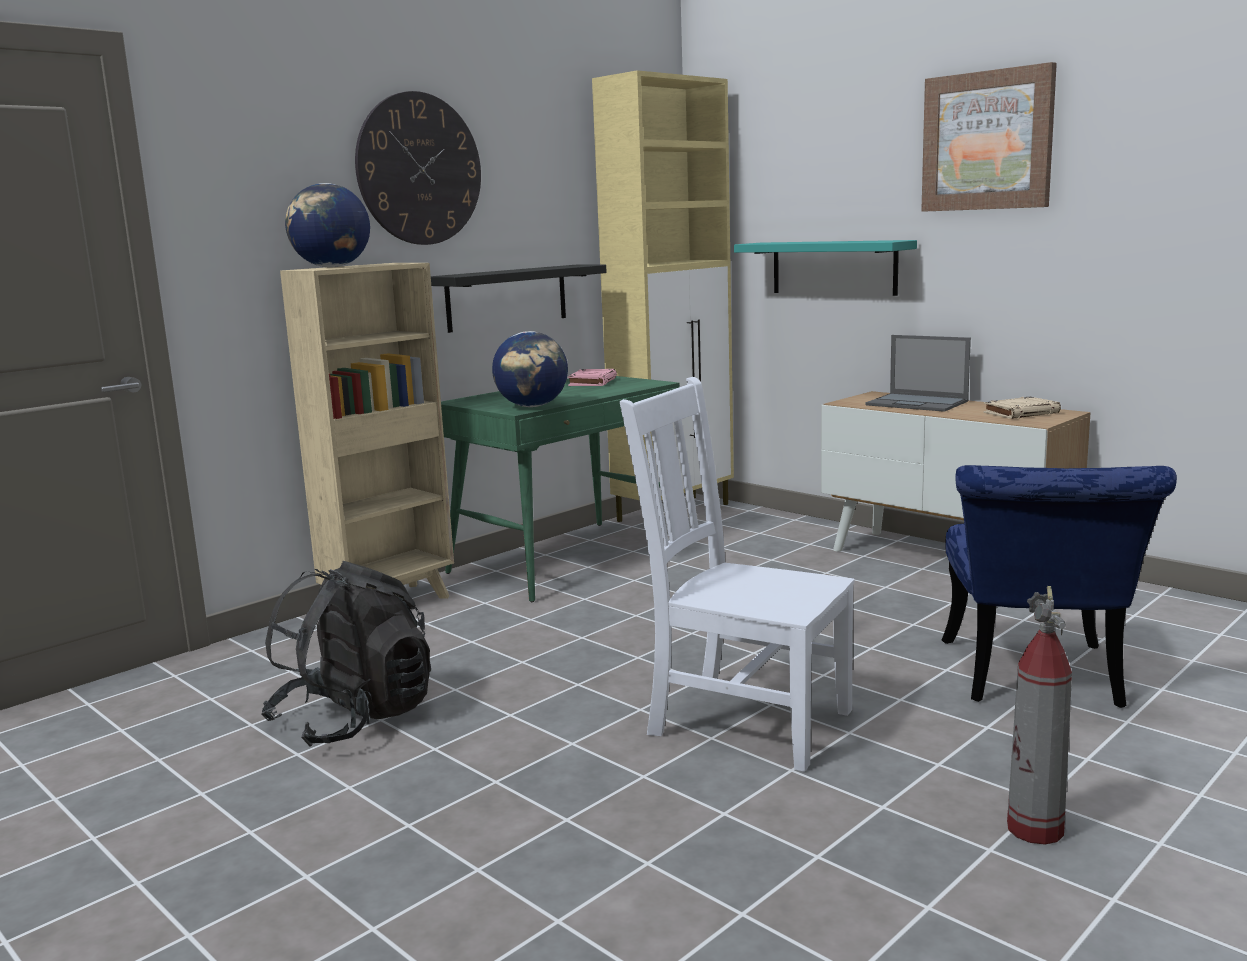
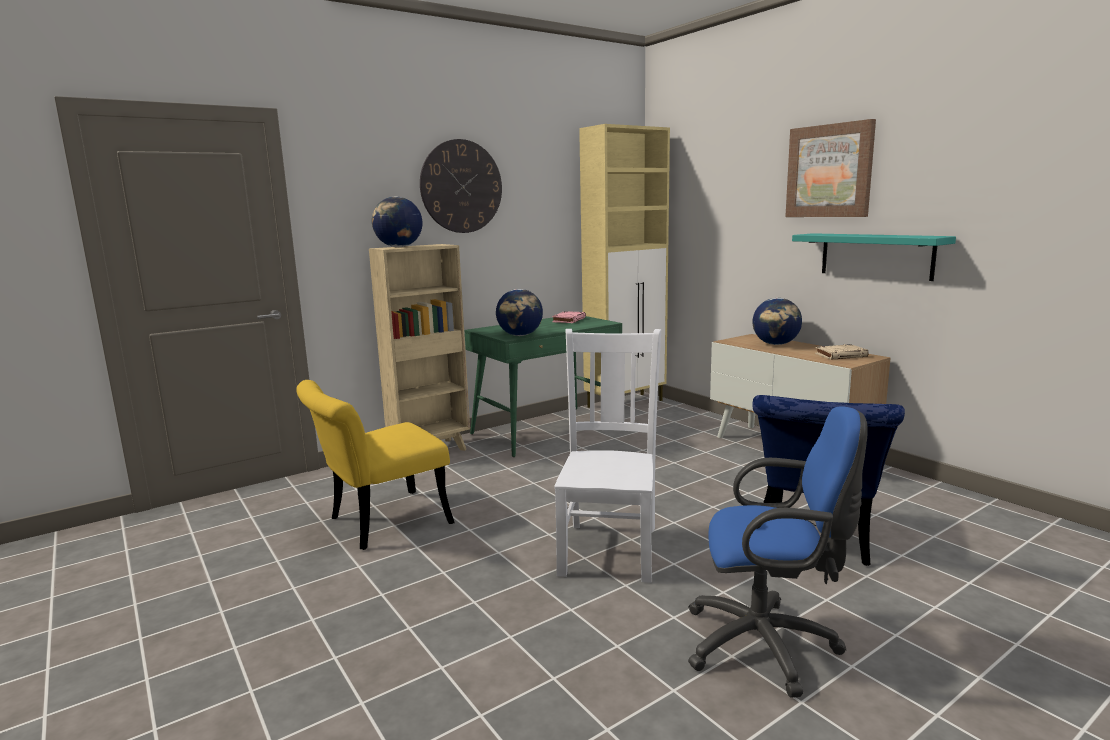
camera: 10 degrees right, 0 degrees up
black backpack [261,561,431,747] -> yellow chair [296,380,455,550]
black shelf [431,265,607,333] -> none
white chair [620,377,855,772] -> white chair turned 60 degrees clockwise [554,329,661,583]
turquoise shelf [734,240,917,296] -> turquoise shelf moved to [792,233,956,281]
laptop [866,335,971,412] -> globe [752,298,802,345]
fire extinguisher [1007,586,1072,845] -> blue office chair [688,407,868,698]

